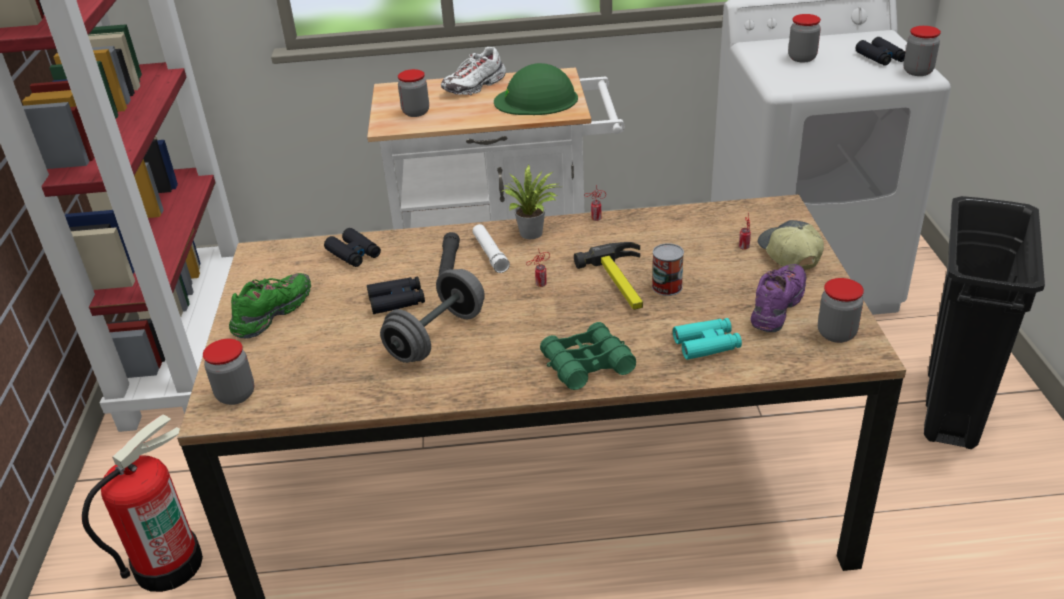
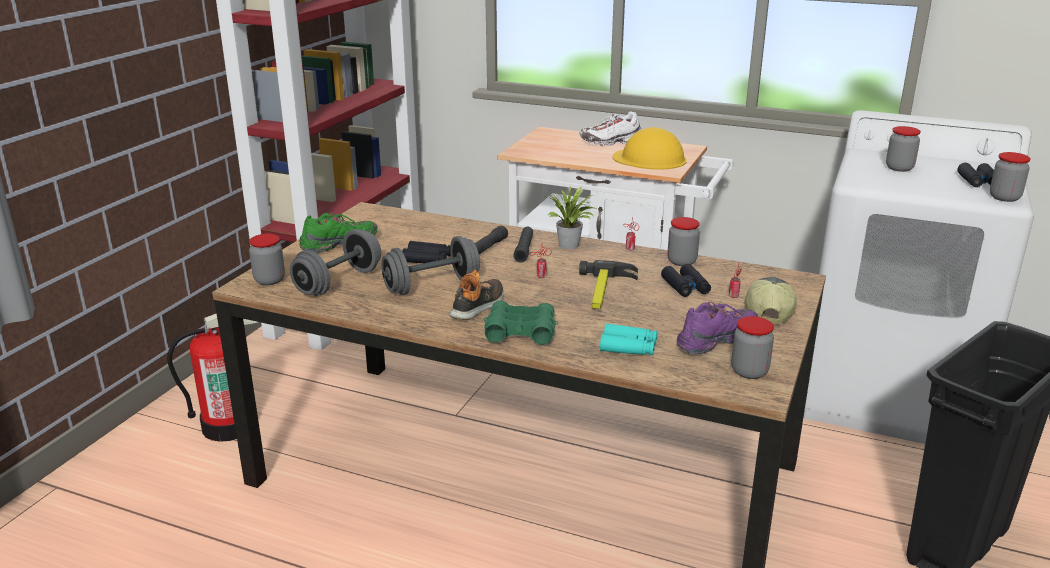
camera: 25 degrees right, 10 degrees down
black binoculars [324,228,381,267] -> black binoculars moved to [661,264,711,297]
jar [398,69,429,117] -> jar moved to [667,217,700,266]
white flashlight [473,224,510,273] -> black flashlight [513,227,533,263]
green hard hat [494,63,578,115] -> yellow hard hat [613,127,687,170]
can [652,243,684,296] -> none
none -> grey dumbbell [290,229,381,296]
none -> shoe [449,270,503,320]

